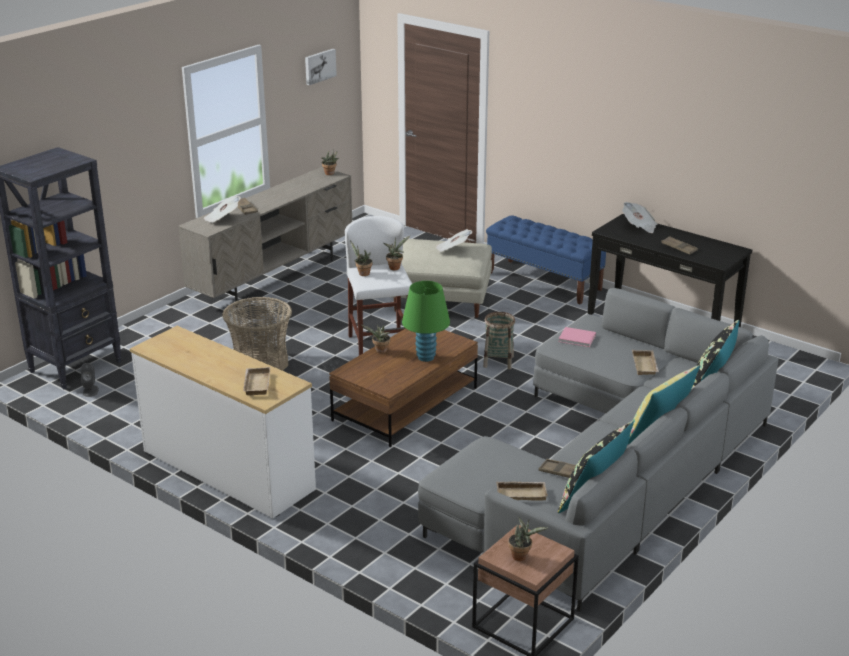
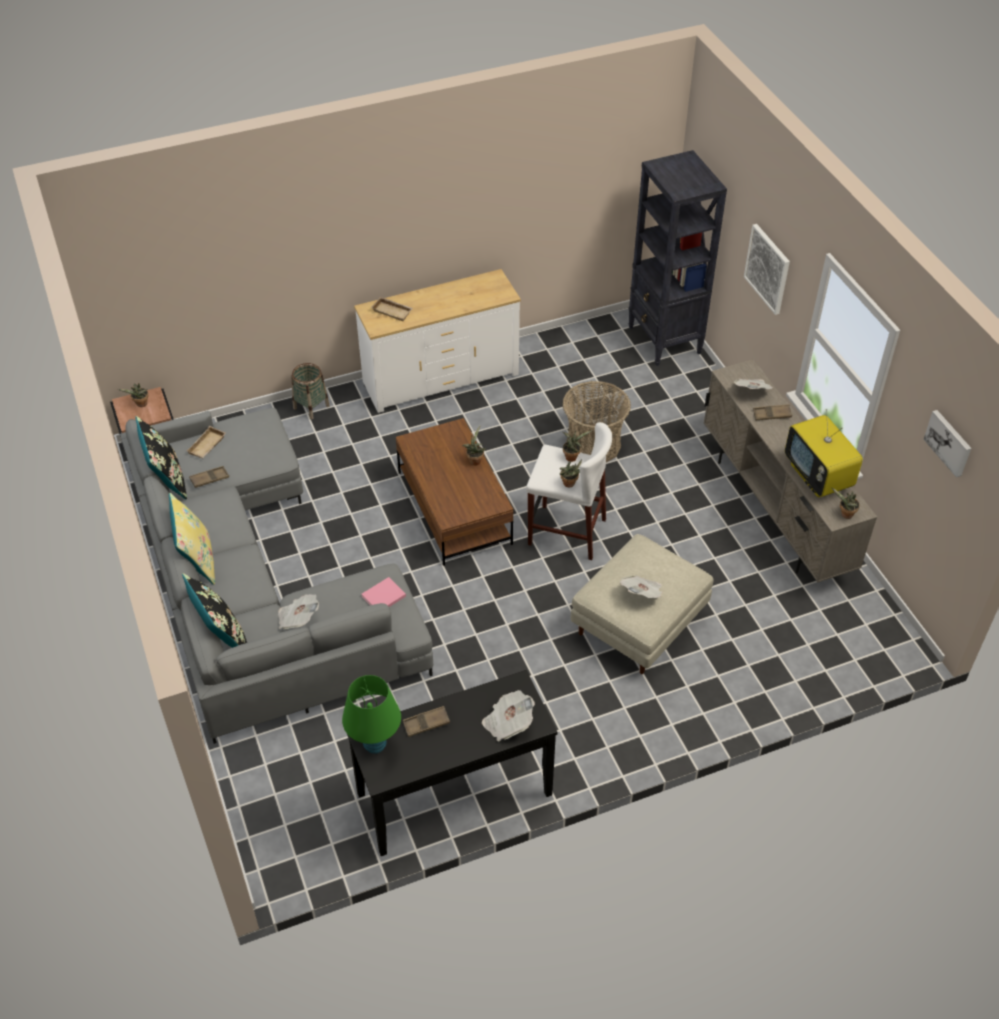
camera: 120 degrees right, 20 degrees up
grey speaker [81,363,99,397] -> none
green table lamp [402,281,450,362] -> green table lamp moved to [342,675,401,754]
basket [483,312,515,370] -> basket moved to [291,363,330,420]
blue bench [486,216,606,304] -> none
beige tray [632,350,659,375] -> newspaper [278,594,319,629]
none -> picture [744,224,790,315]
none -> television [785,409,863,497]

